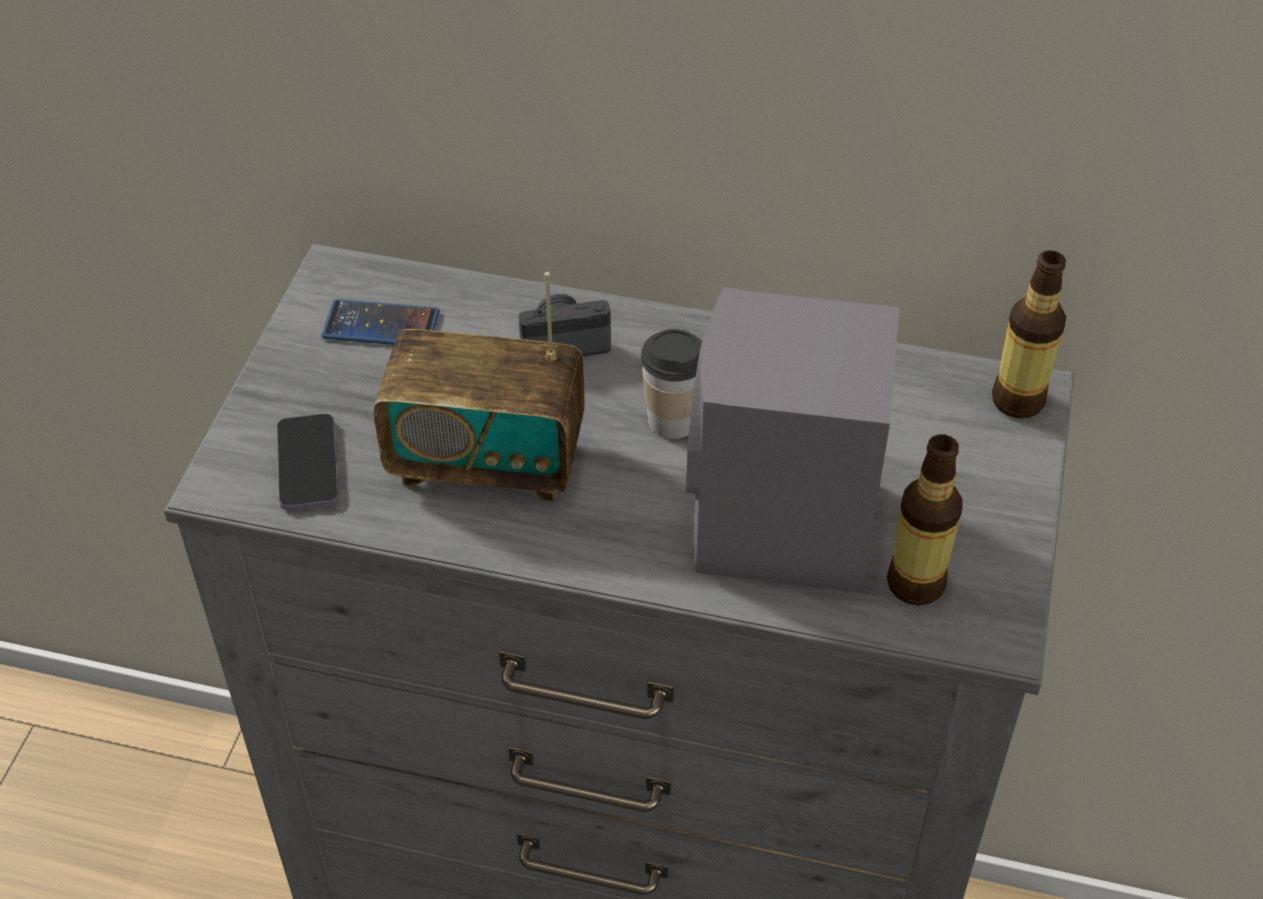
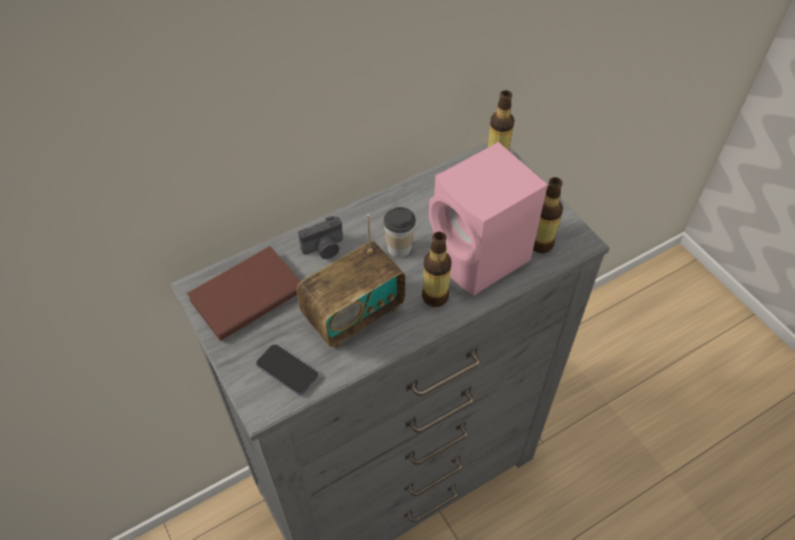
camera: 45 degrees left, 5 degrees up
phone [321,299,440,345] -> brown book [187,246,301,341]
camera [519,294,611,356] -> camera turned 150 degrees counterclockwise [298,216,343,259]
grey speaker [686,287,899,593] -> pink speaker [429,142,548,296]
none -> bottle [422,232,452,307]

